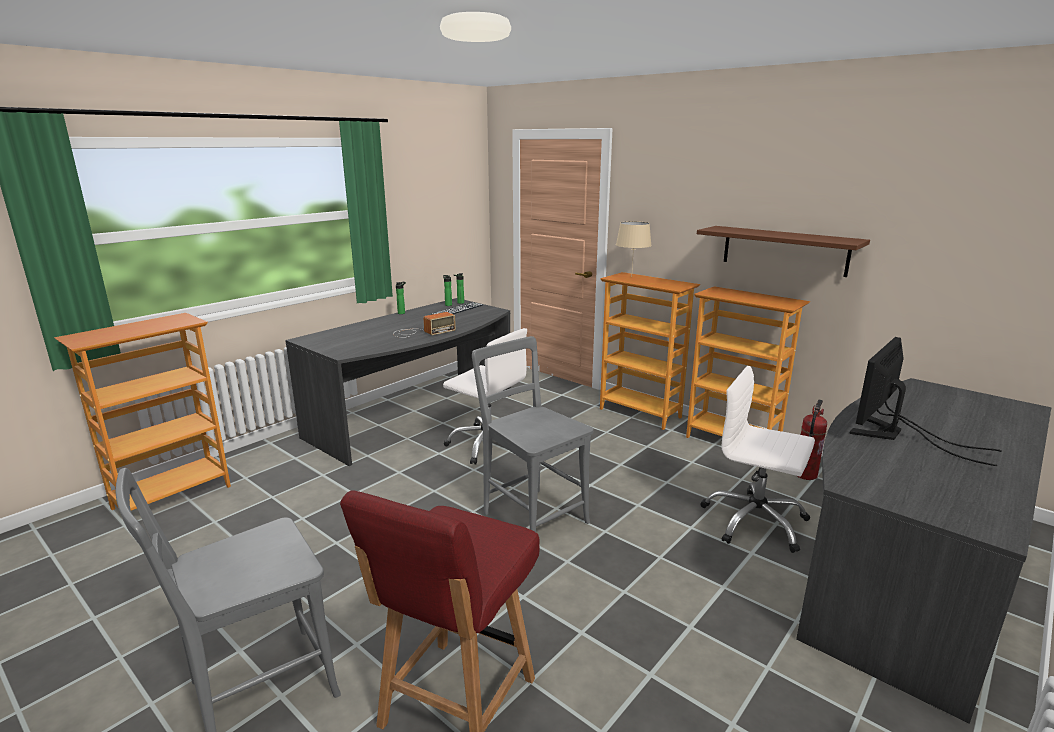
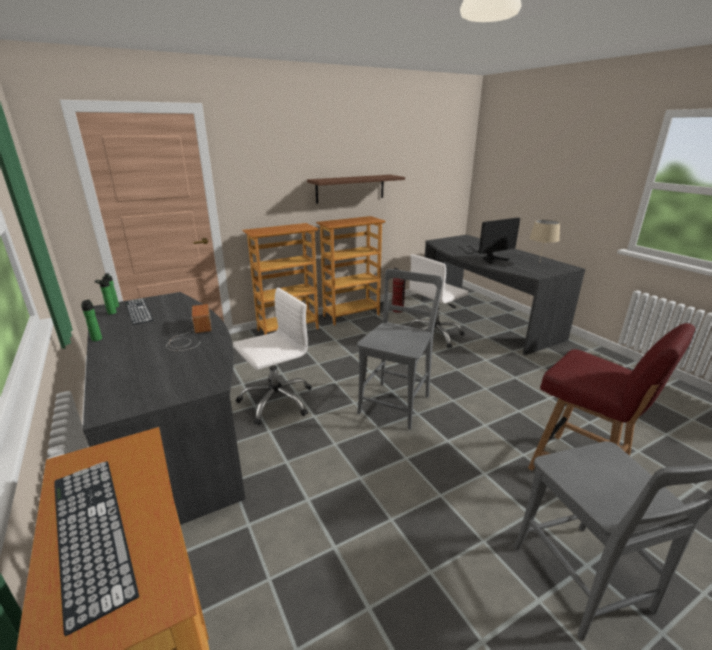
camera: 70 degrees left, 5 degrees up
grey chair [472,336,593,532] -> grey chair turned 135 degrees clockwise [357,269,443,430]
beige table lamp [616,221,652,277] -> beige table lamp moved to [529,220,560,264]
monitor [849,337,1002,466] -> monitor turned 90 degrees counterclockwise [460,218,520,264]
none -> keyboard [54,461,139,636]

